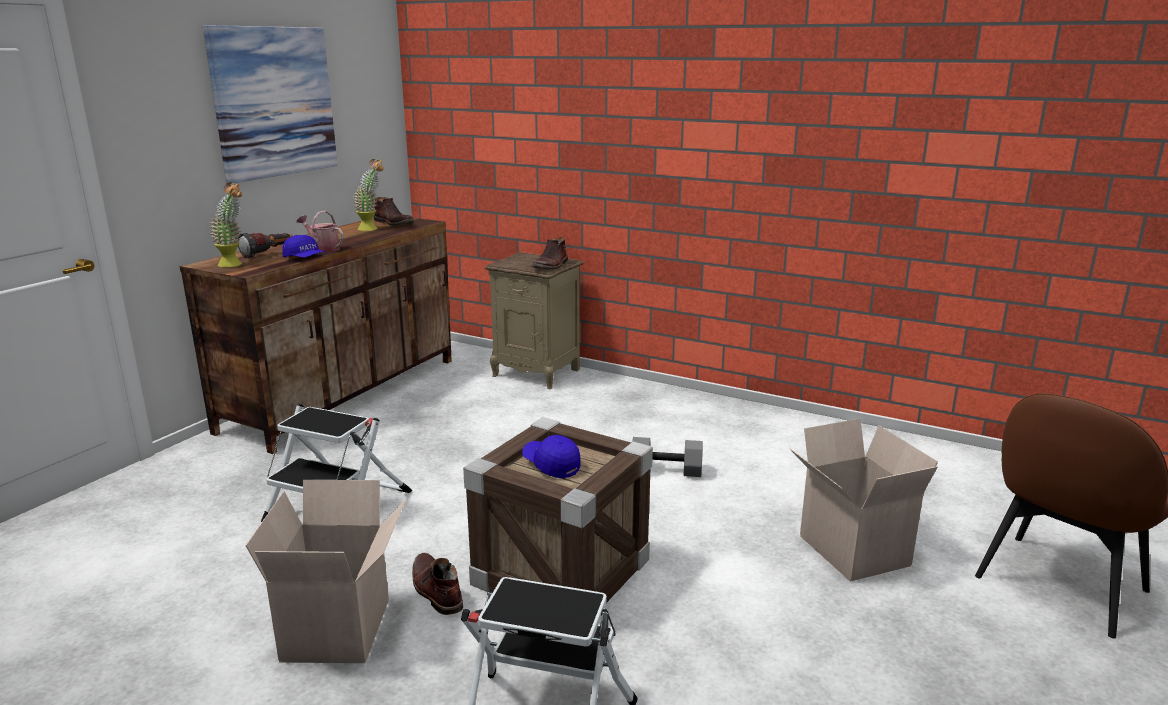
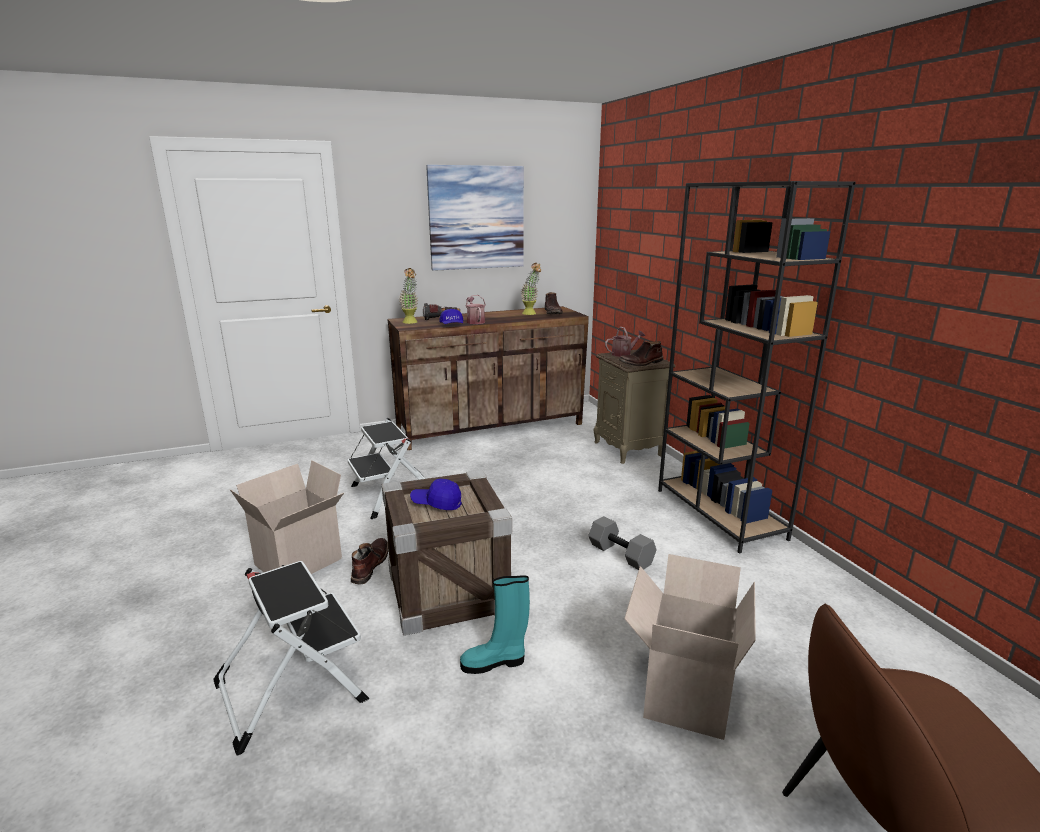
camera: 40 degrees right, 0 degrees up
blue cap [522,435,581,478] -> blue cap turned 75 degrees counterclockwise [410,479,462,510]
none -> turquoise boot [460,575,530,674]
none -> watering can [605,327,645,357]
none -> bookcase [658,181,856,554]

